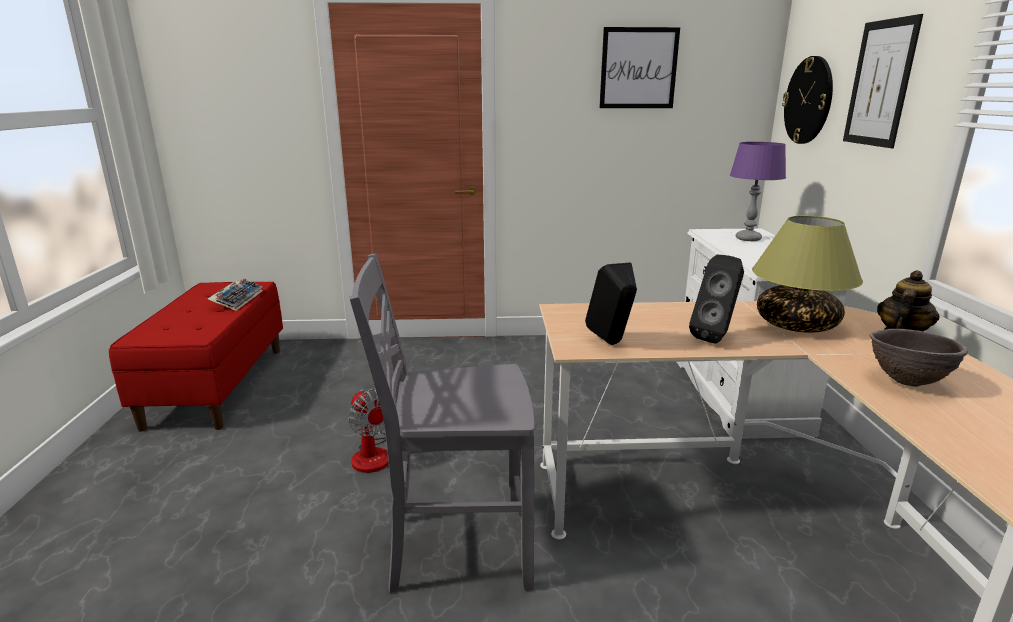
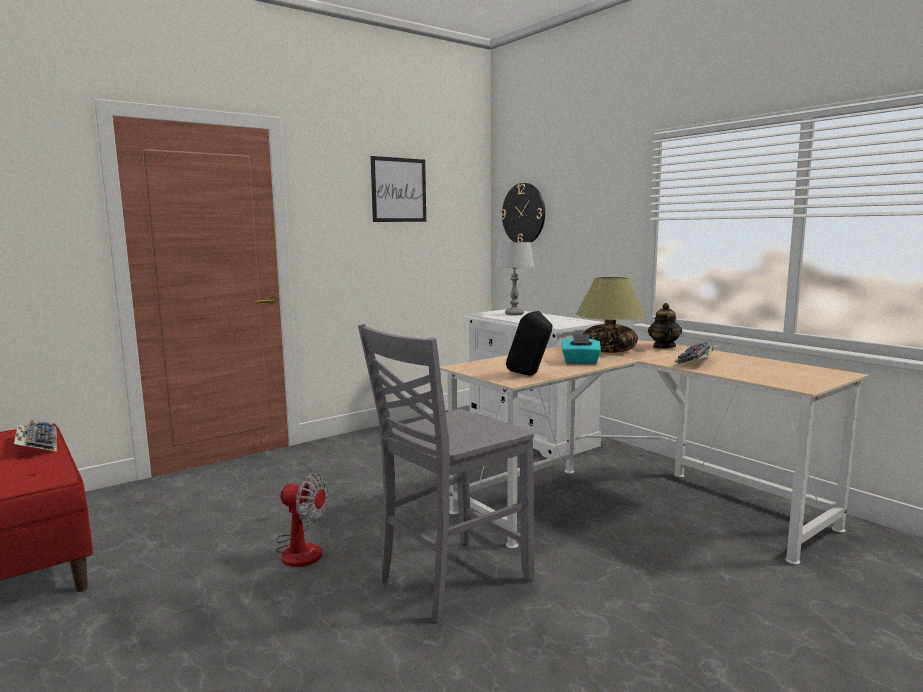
camera: 35 degrees left, 10 degrees down
black speaker [689,255,744,344] -> turquoise tissue box [562,334,601,364]
purple table lamp [730,142,786,241] -> grey table lamp [495,242,534,315]
picture [843,14,923,148] -> none
brown bowl [870,329,968,387] -> keyboard [674,341,719,366]

